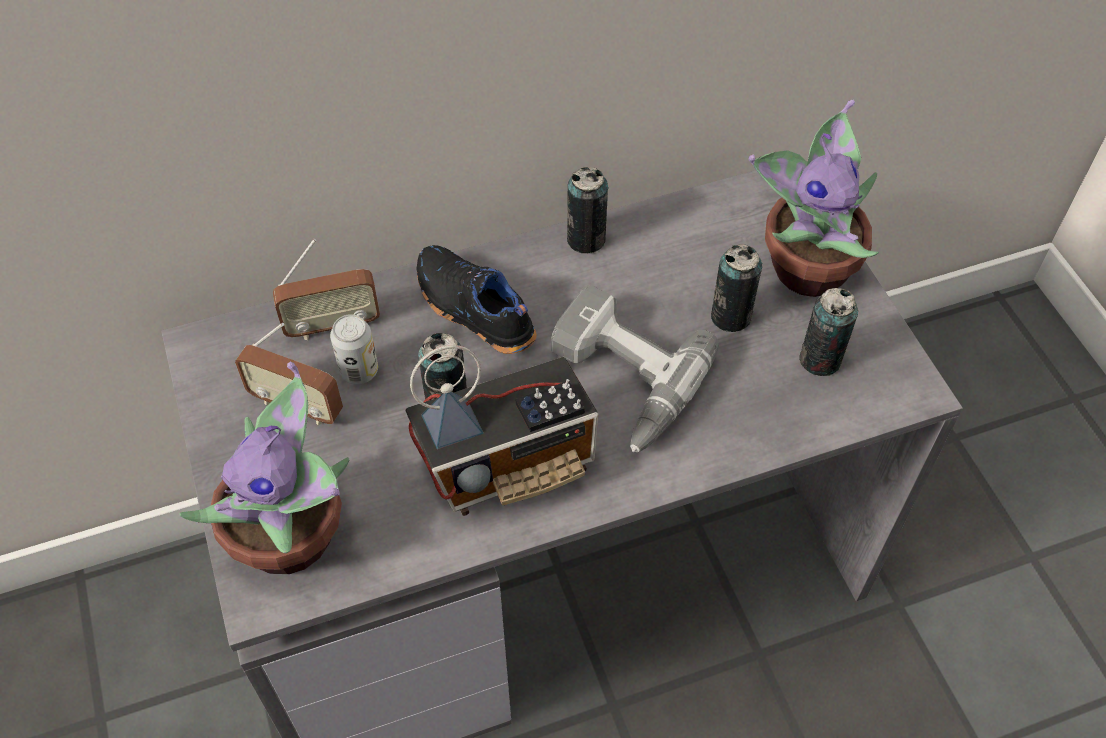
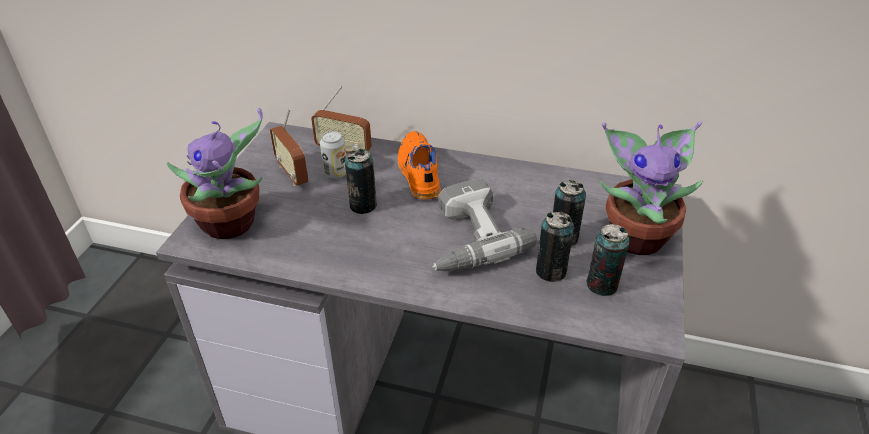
camera: 35 degrees right, 15 degrees down
radio [406,345,598,516] -> none
black shoe [417,245,537,354] -> orange shoe [397,131,441,200]
can [567,167,608,253] -> can moved to [536,211,574,282]

